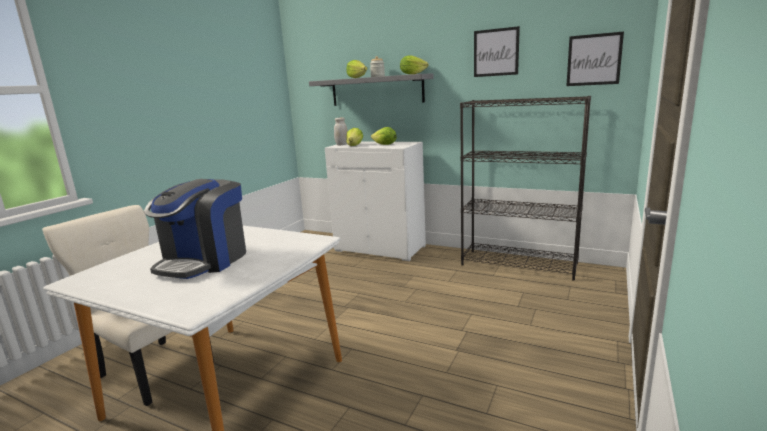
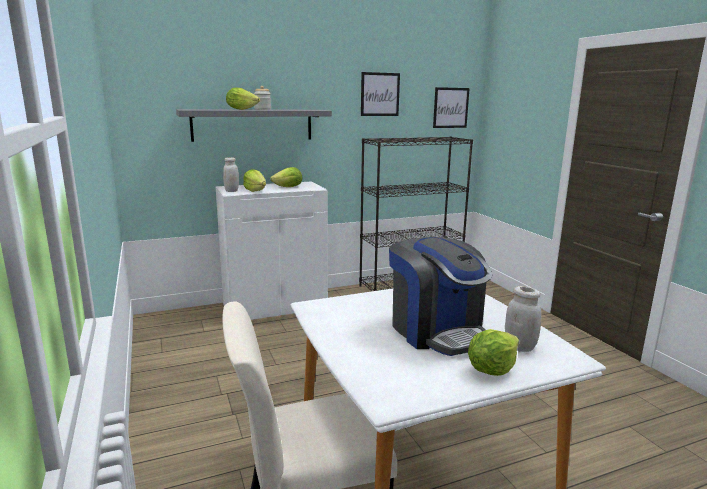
camera: 50 degrees left, 0 degrees up
lettuce [400,56,429,74] -> lettuce moved to [468,329,519,376]
none -> white jar [505,286,541,352]

